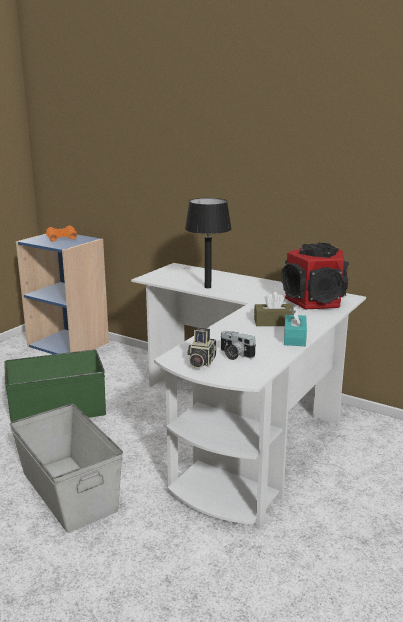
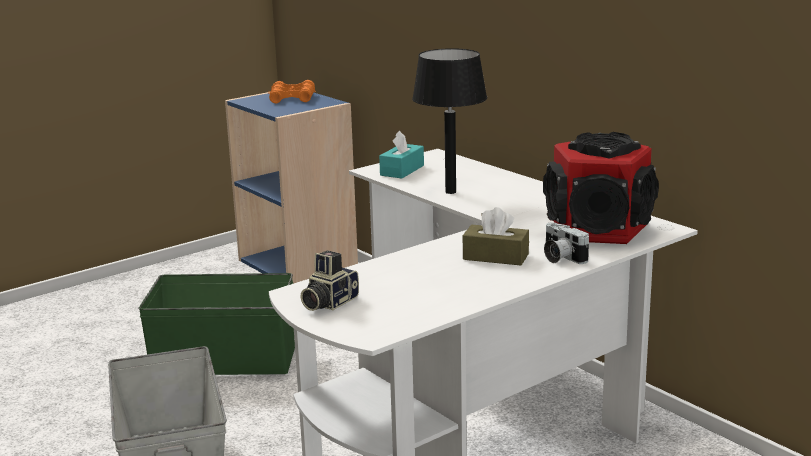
camera: 20 degrees right, 0 degrees up
camera [221,331,256,360] -> camera moved to [544,222,589,264]
turquoise tissue box [284,306,307,346] -> turquoise tissue box moved to [379,131,424,179]

